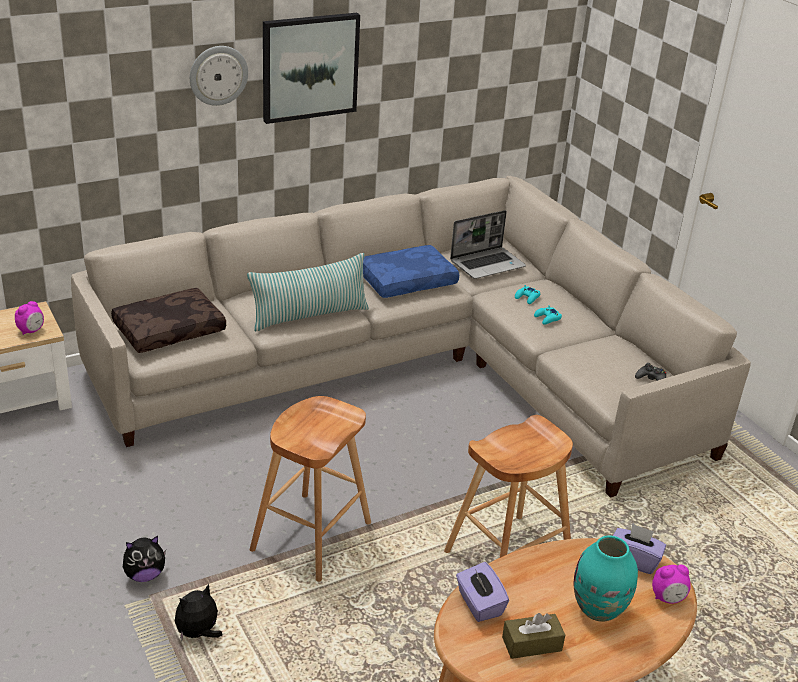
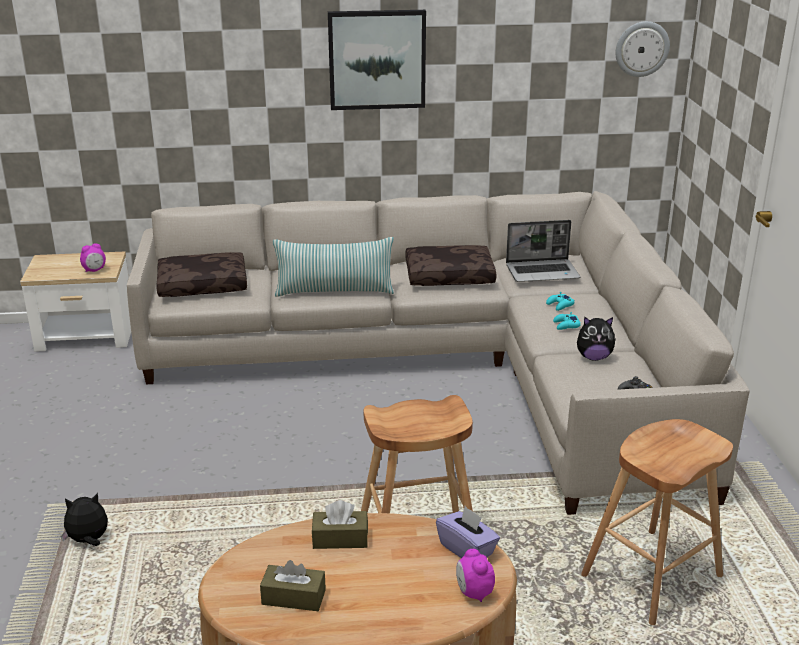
camera: 25 degrees right, 5 degrees down
plush toy [123,536,166,582] -> plush toy moved to [577,317,616,361]
wall clock [190,46,248,106] -> wall clock moved to [616,21,670,77]
brown stool [250,396,371,582] -> brown stool moved to [581,419,733,625]
blue pillow [363,245,459,298] -> brown pillow [405,245,497,286]
purple tissue box [456,562,509,622] -> none
turquoise vase [574,535,638,622] -> none
alarm clock [652,565,691,604] -> alarm clock turned 60 degrees clockwise [456,549,495,602]
none -> brown tissue box [312,500,368,549]

